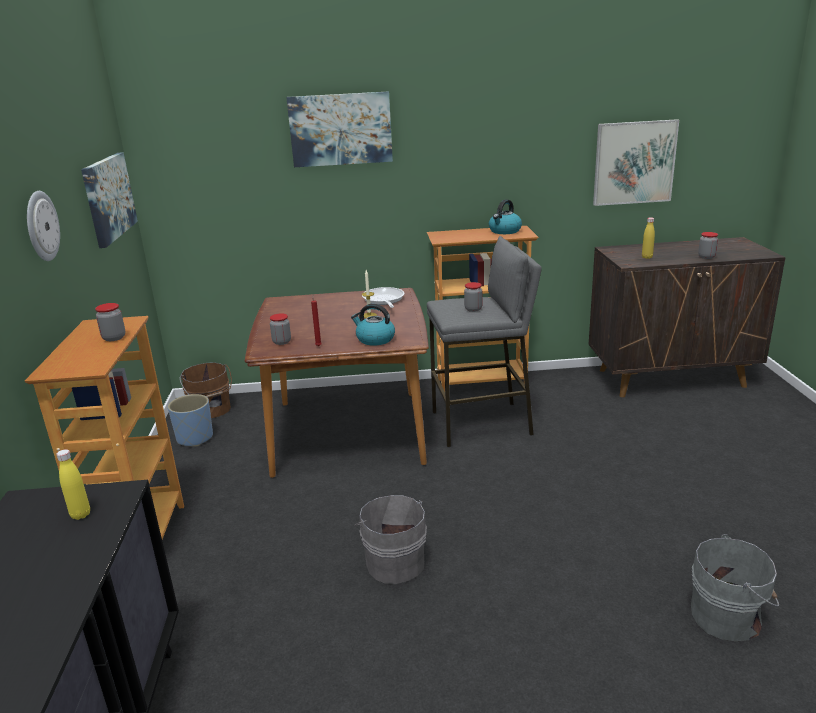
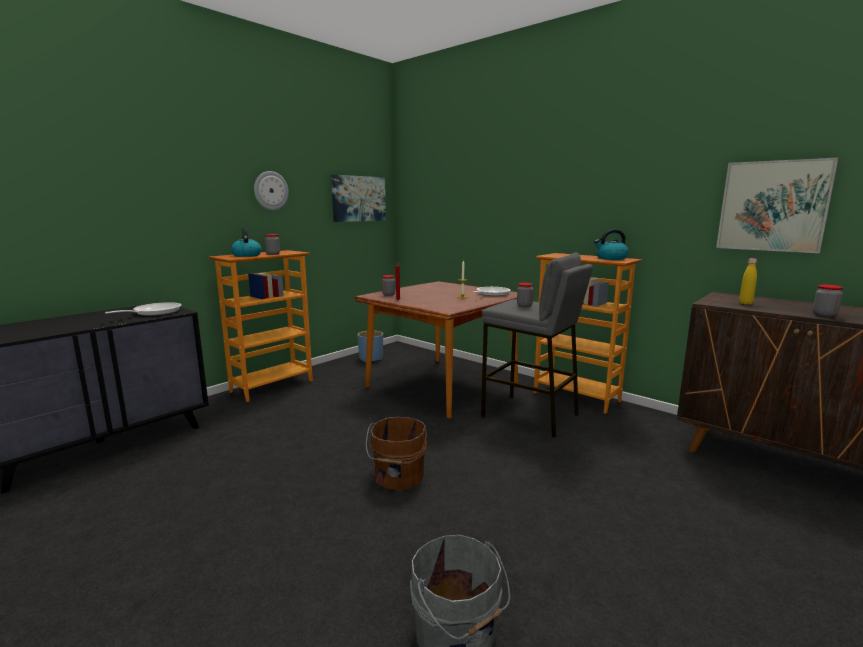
camera: 45 degrees right, 10 degrees down
yellow bottle [56,449,90,520] -> frying pan [105,302,181,316]
brown bucket [180,362,232,418] -> brown bucket moved to [366,417,427,490]
picture [286,91,393,167] -> none
kettle [351,304,395,346] -> kettle moved to [231,228,262,257]
grey bucket [354,495,427,584] -> none

